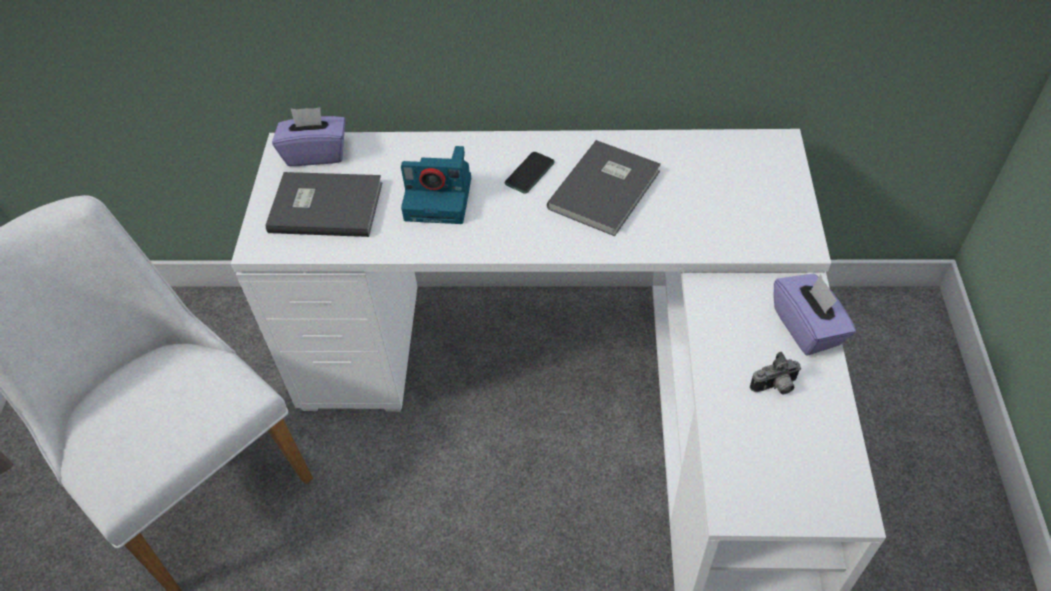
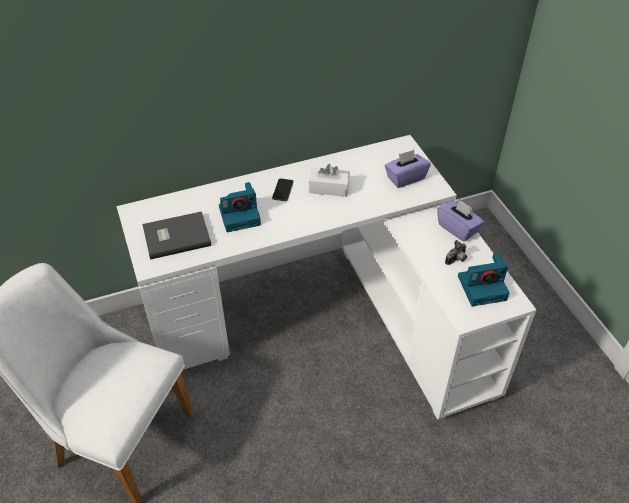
camera: 25 degrees left, 5 degrees down
purple tissue box [272,108,346,166] -> purple tissue box moved to [385,150,431,188]
grey book [547,140,661,236] -> white tissue box [309,164,350,197]
none -> camera [458,253,509,306]

